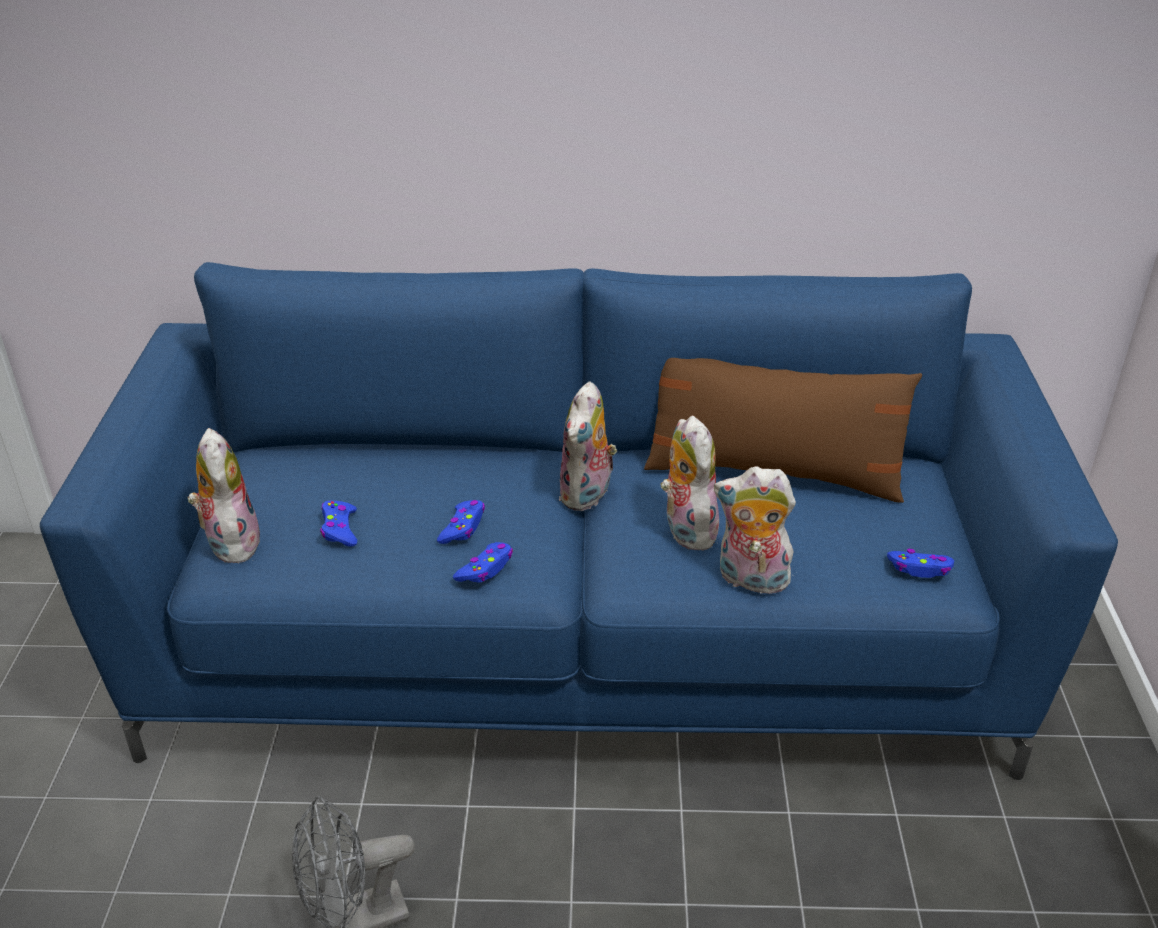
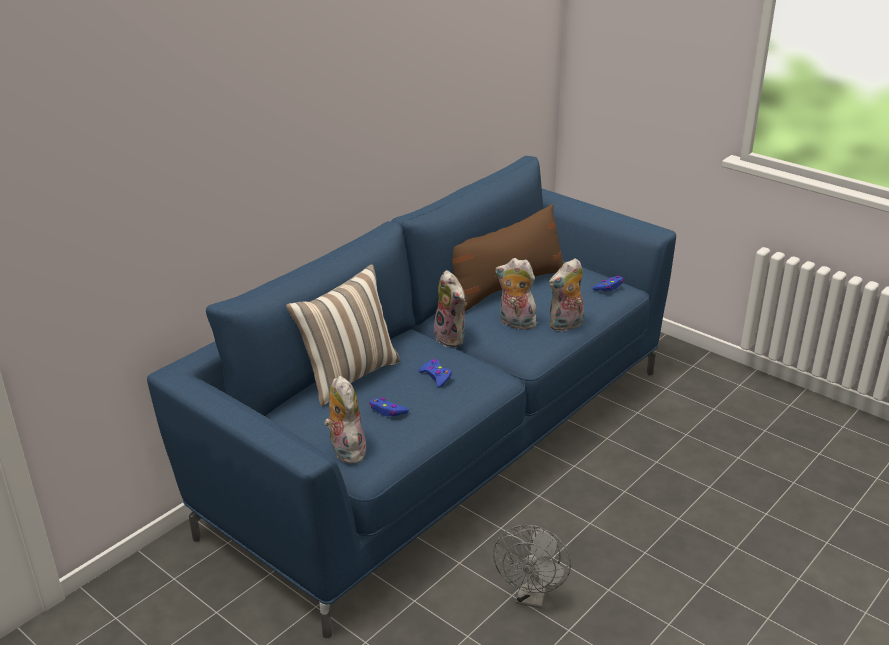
camera: 50 degrees left, 5 degrees down
plush toy [188,428,260,563] -> plush toy turned 45 degrees clockwise [324,376,366,464]
blue game controller [453,542,513,583] -> none
none -> pillow [286,264,400,406]

